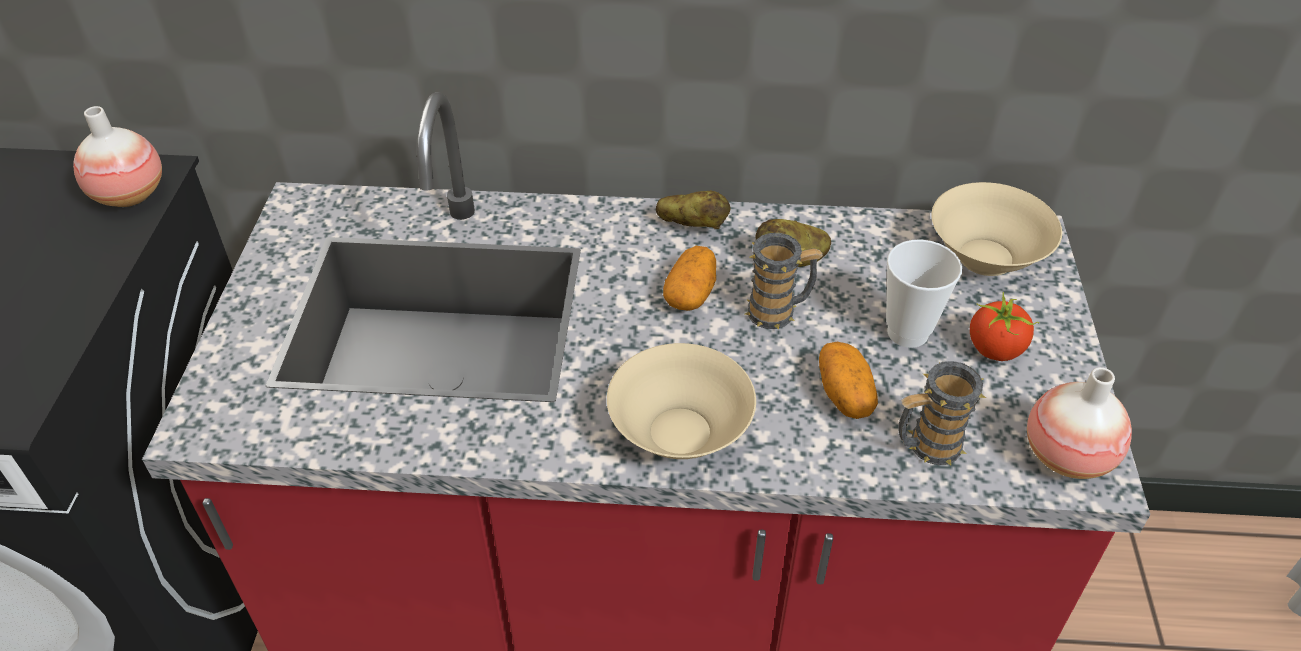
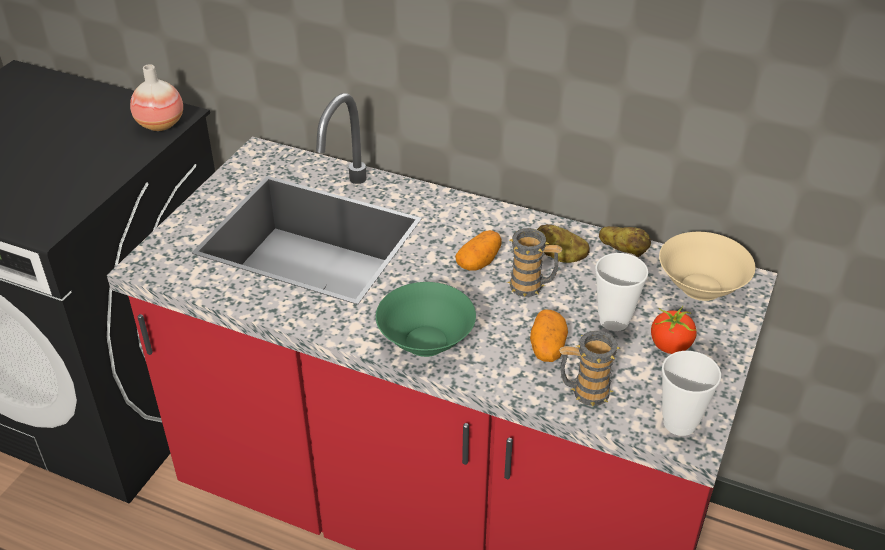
camera: 20 degrees right, 5 degrees down
beige bowl [607,343,756,459] -> green bowl [376,282,476,357]
potato [656,190,730,229] -> potato moved to [599,226,651,257]
vase [1027,367,1132,479] -> cup [662,351,721,436]

